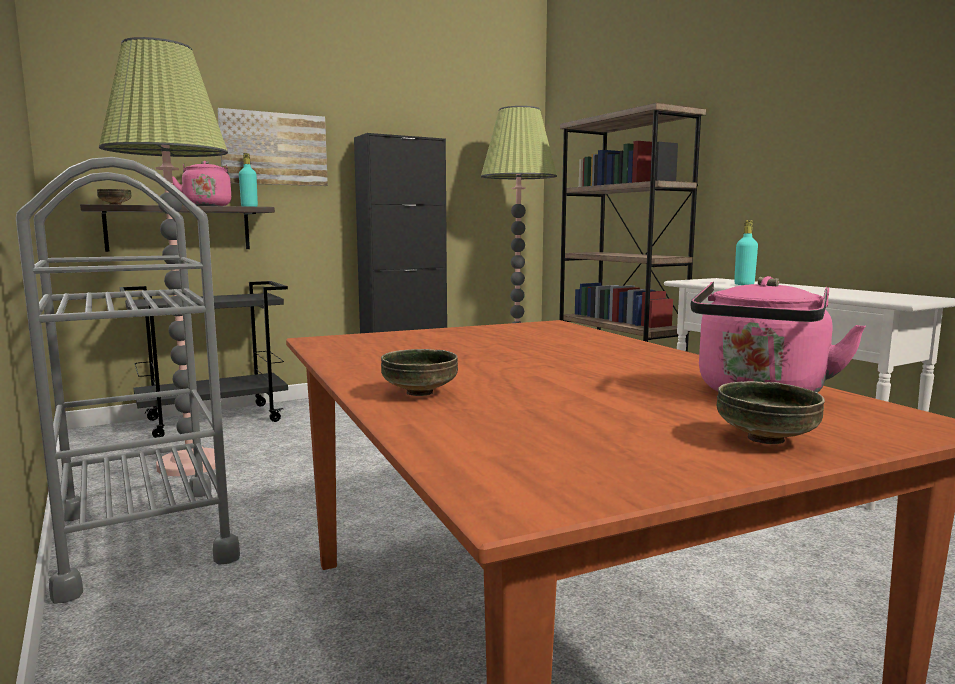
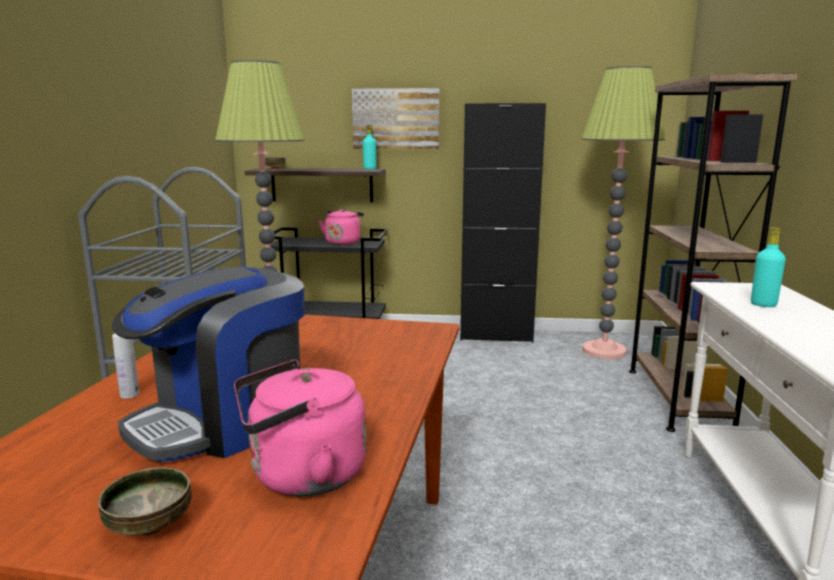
camera: 35 degrees right, 5 degrees up
pink kettle [172,161,231,206] -> pink kettle moved to [318,209,364,245]
bowl [381,349,458,396] -> white bottle [112,333,139,399]
none -> coffee machine [112,267,305,462]

